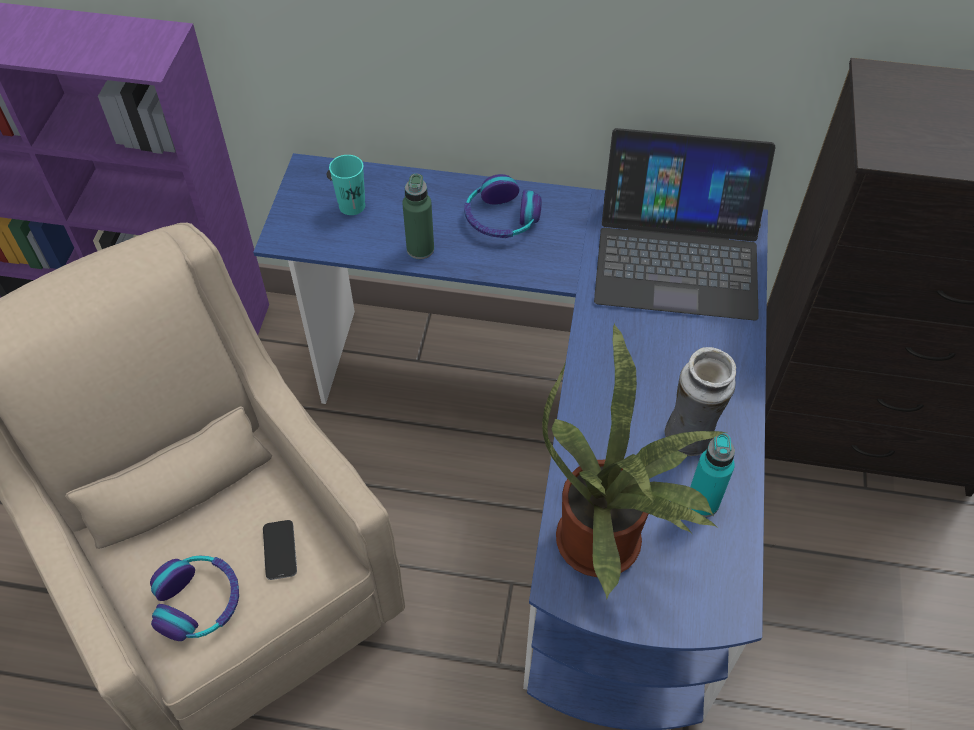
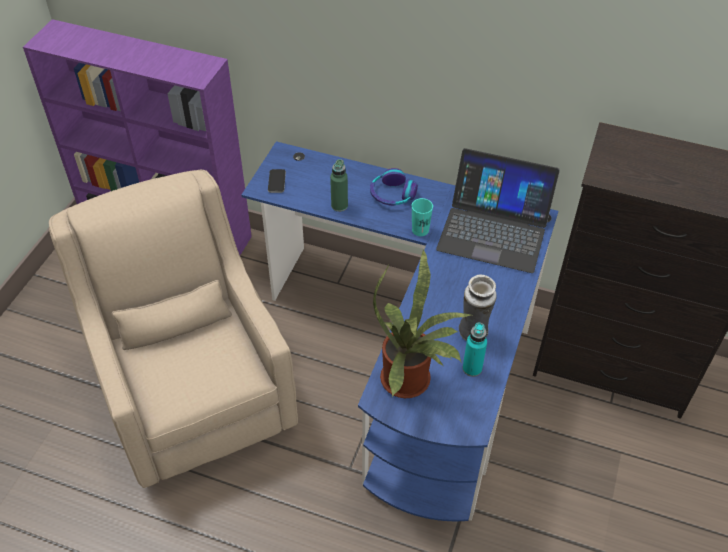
camera: 10 degrees right, 5 degrees down
headphones [150,556,239,641] -> none
phone [263,520,297,580] -> phone moved to [268,169,286,193]
turquoise cup [329,155,365,215] -> turquoise cup moved to [412,198,433,236]

